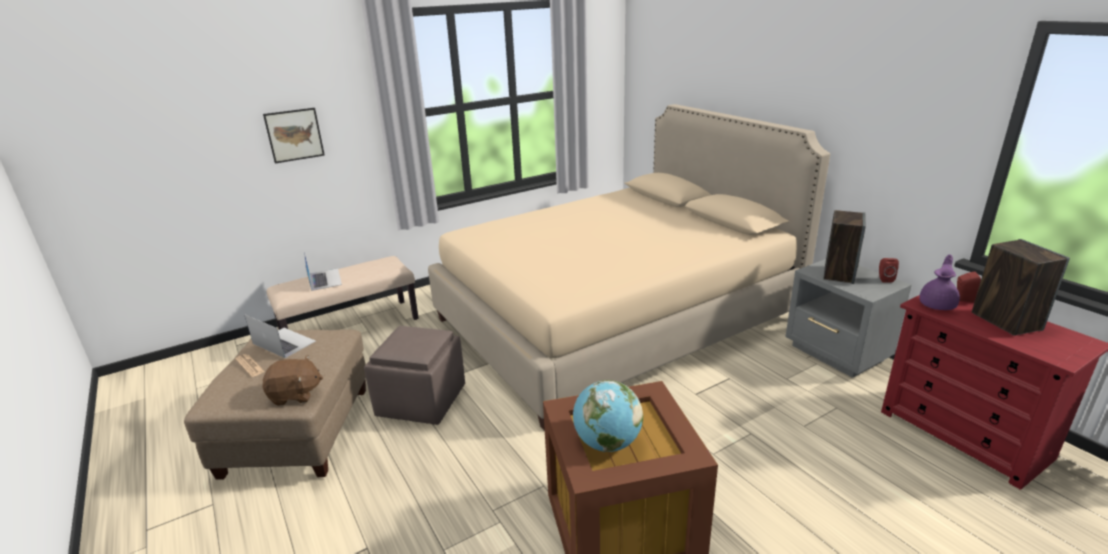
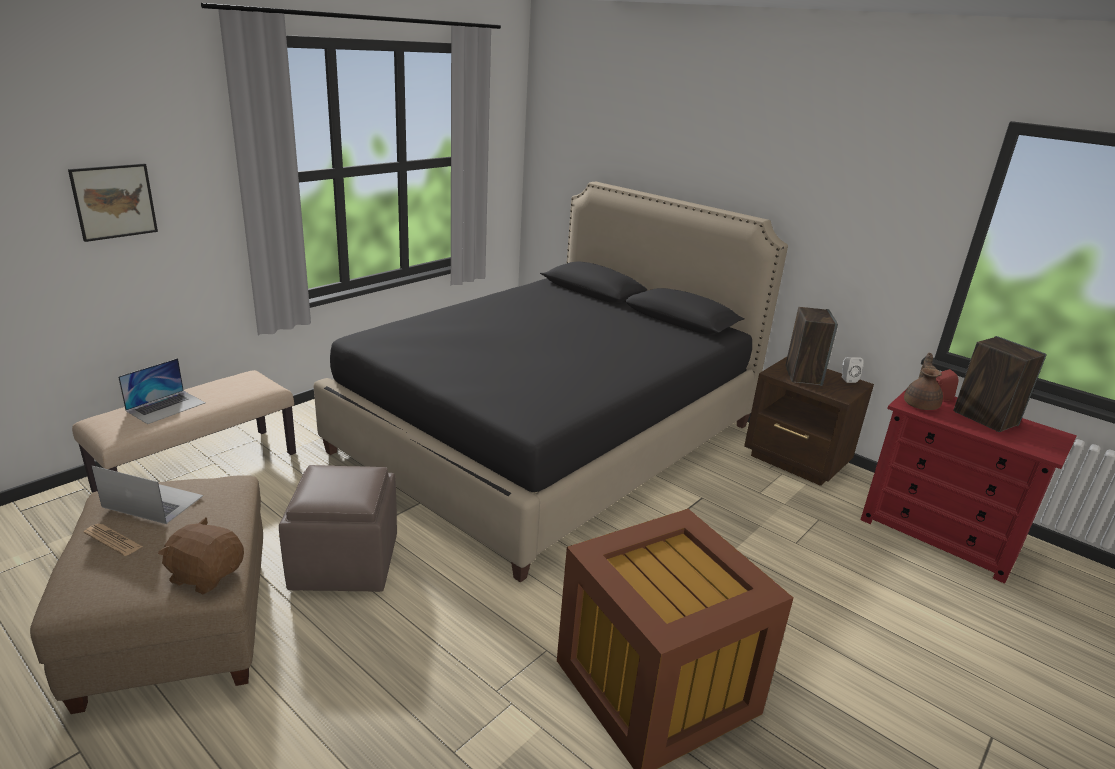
camera: 20 degrees left, 0 degrees up
brown plush toy [262,355,323,406] -> brown plush toy turned 135 degrees counterclockwise [158,517,244,594]
laptop [304,252,342,291] -> laptop turned 75 degrees clockwise [118,358,206,424]
beige bed [428,104,830,431] -> black bed [313,182,788,582]
globe [573,380,643,452] -> none
grey nightstand [785,259,912,378] -> brown nightstand [744,357,874,486]
red speaker [879,258,899,283] -> white speaker [842,357,863,383]
purple teapot [919,254,960,310] -> brown teapot [904,353,943,410]

